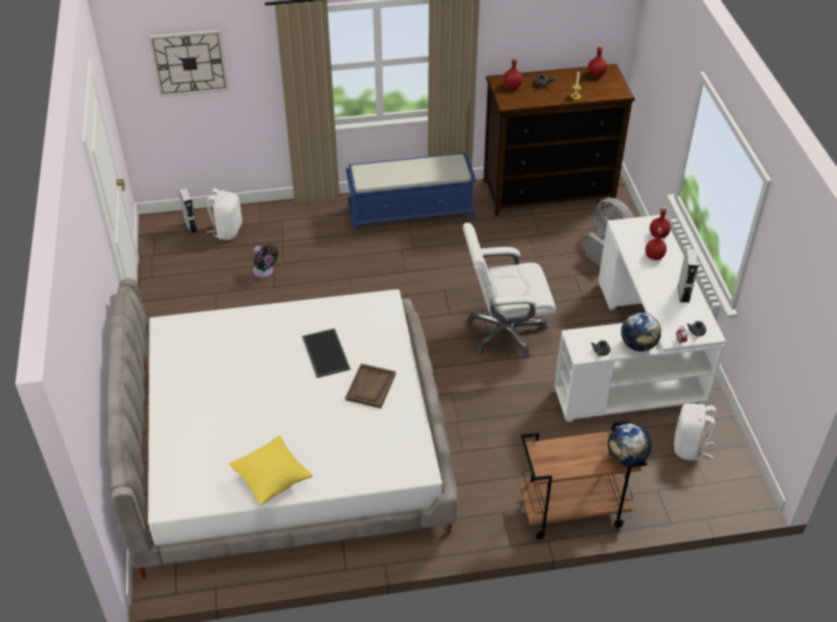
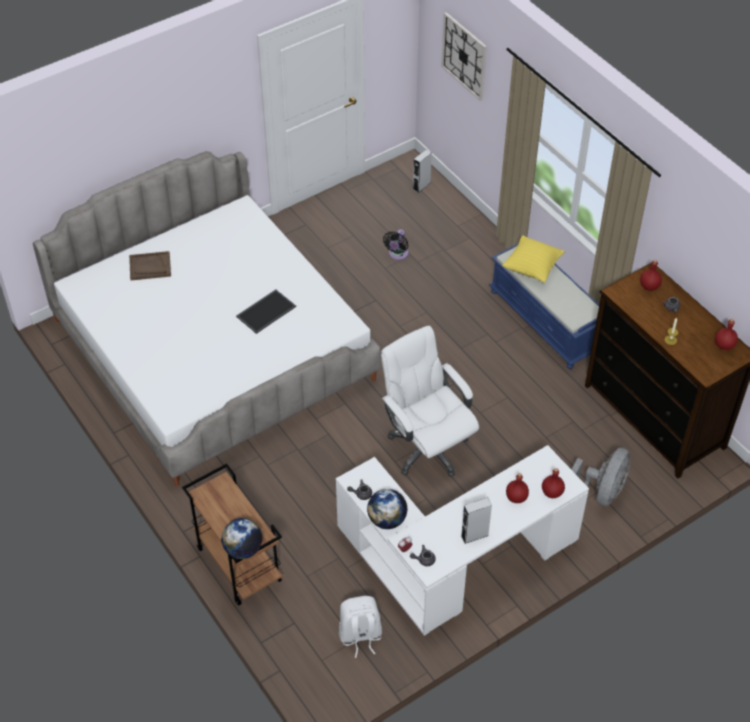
camera: 65 degrees right, 5 degrees up
white backpack [207,188,242,240] -> none
yellow pillow [229,436,313,505] -> yellow pillow moved to [502,235,564,283]
brown tray [345,364,396,408] -> brown tray moved to [129,251,171,281]

